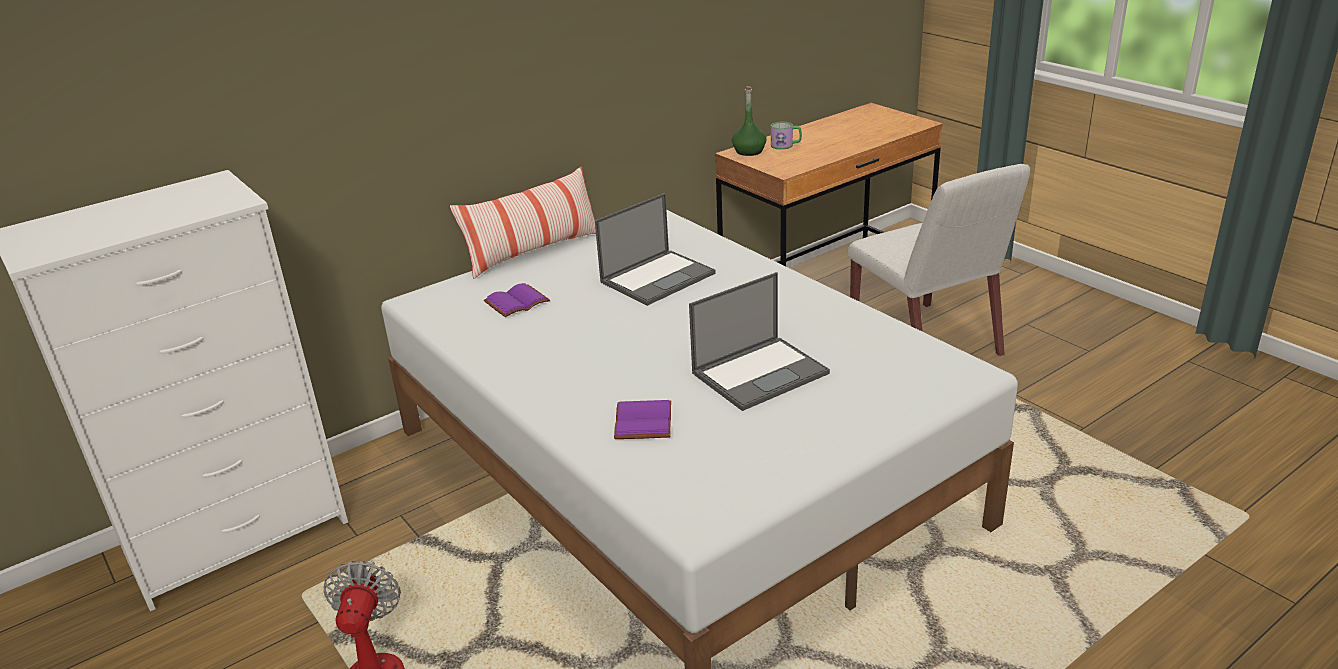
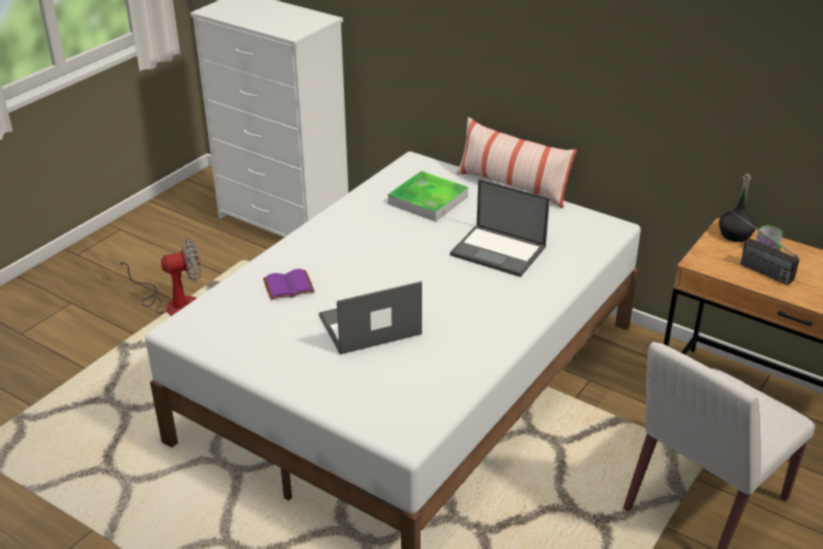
camera: 70 degrees right, 5 degrees up
purple book [484,283,550,317] -> tray [388,171,468,222]
laptop [689,272,830,411] -> laptop turned 120 degrees clockwise [319,281,422,354]
green bottle [732,86,767,156] -> black bottle [719,174,756,242]
none -> radio [729,209,800,285]

